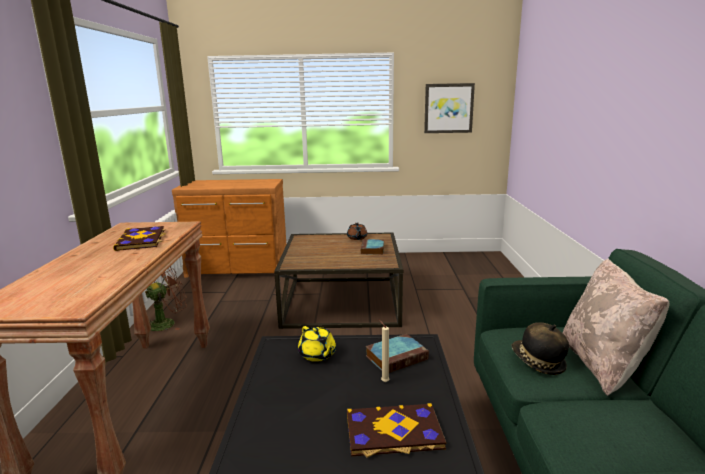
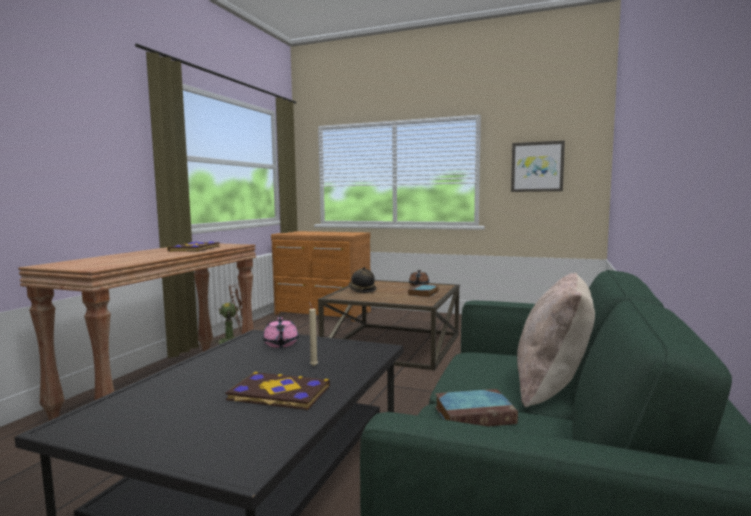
camera: 20 degrees right, 10 degrees down
yellow teapot [298,326,336,362] -> pink teapot [263,317,299,348]
book [366,334,429,373] -> book moved to [435,389,518,427]
hat [512,322,569,375] -> hat moved to [349,267,377,293]

